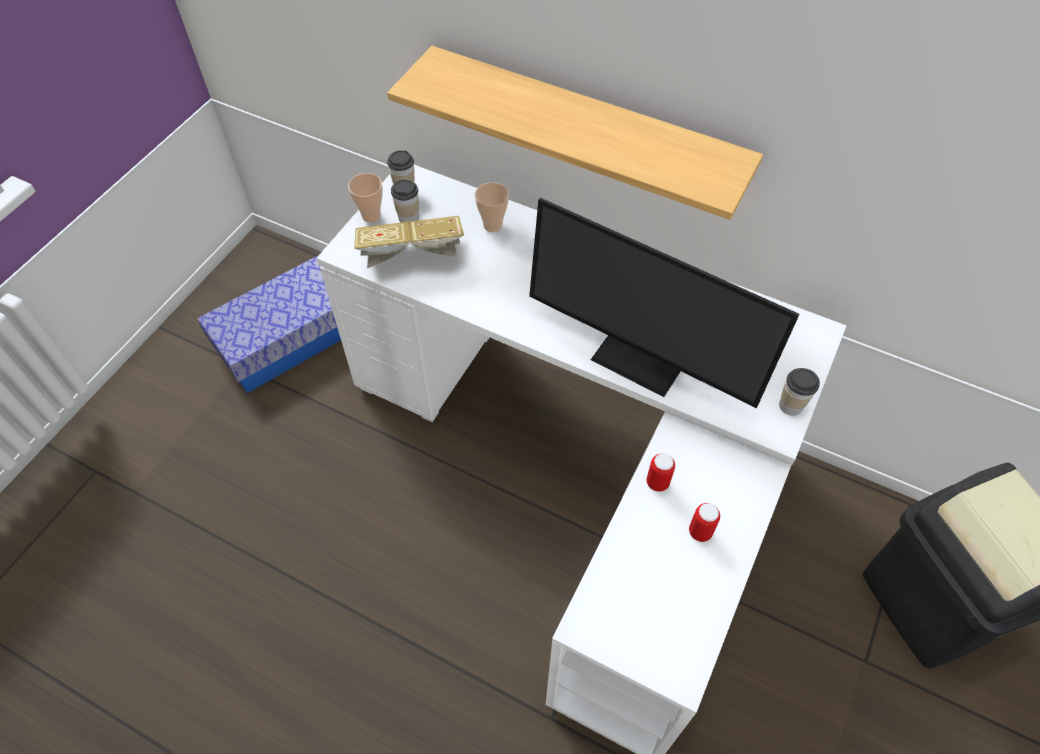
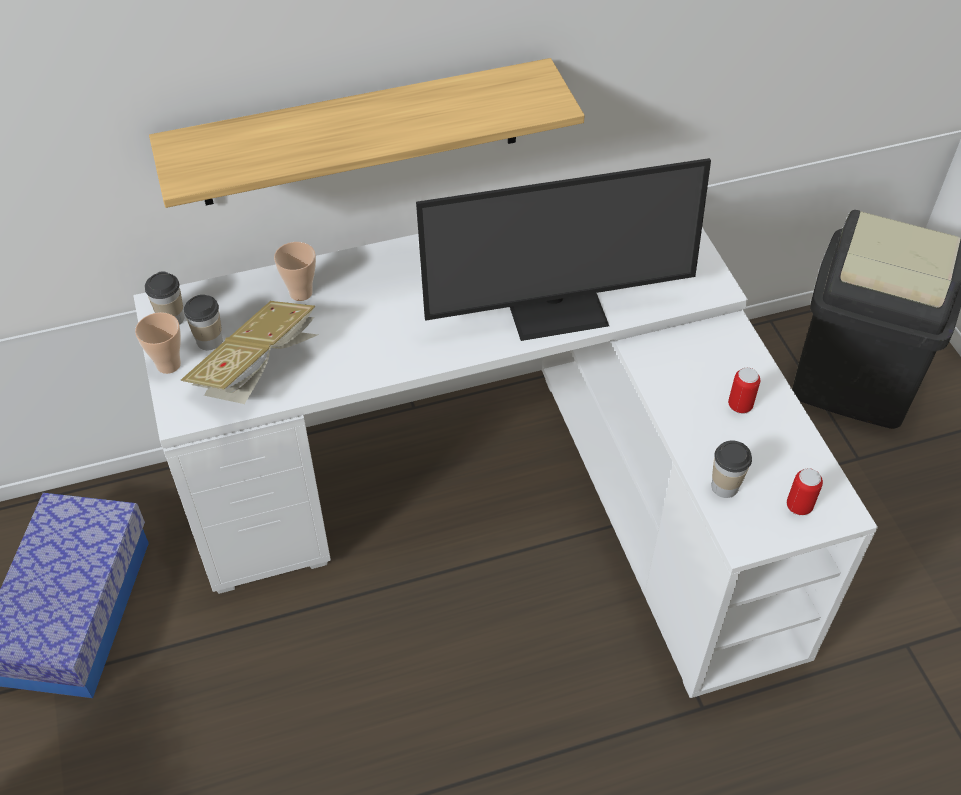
camera: 45 degrees left, 5 degrees down
can [646,453,675,492] -> can moved to [787,468,823,515]
cup [779,368,820,416] -> cup moved to [711,441,752,498]

